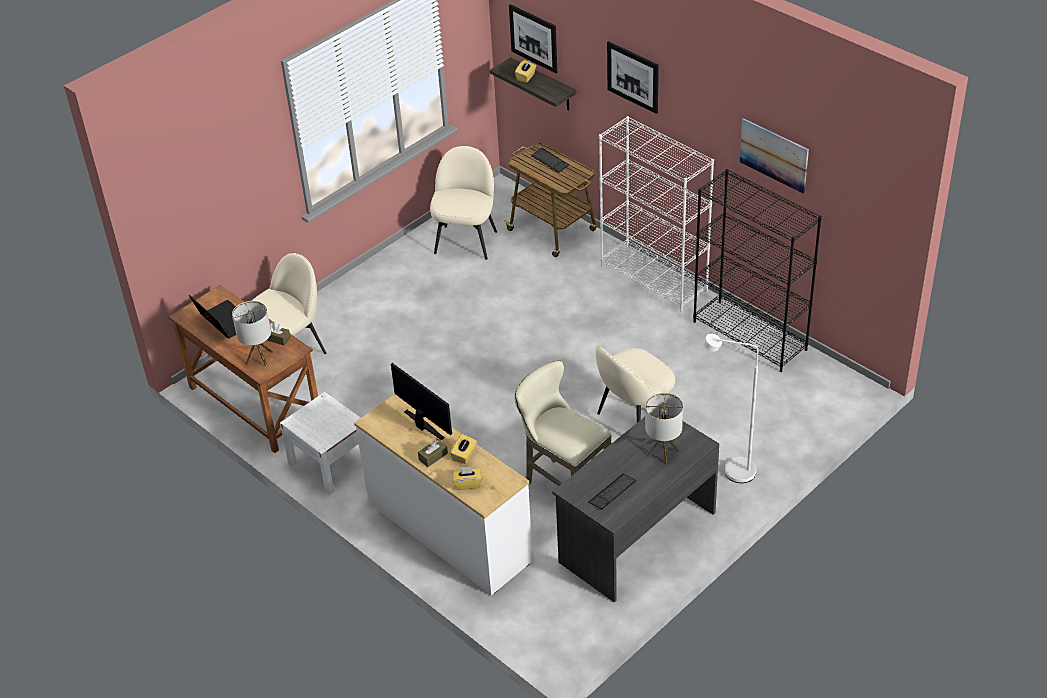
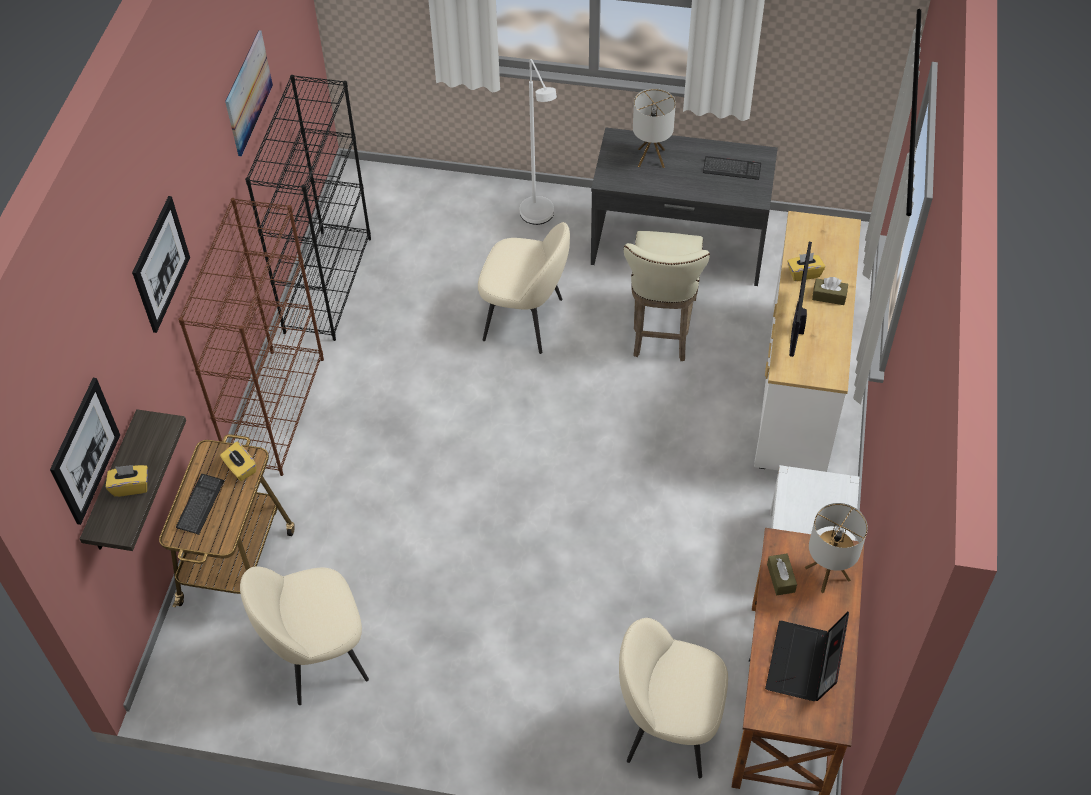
camera: 125 degrees left, 10 degrees up
yellow tissue box [453,467,482,490] -> yellow tissue box moved to [220,442,256,481]
white bookcase [599,116,714,312] -> brown bookcase [178,198,324,476]

